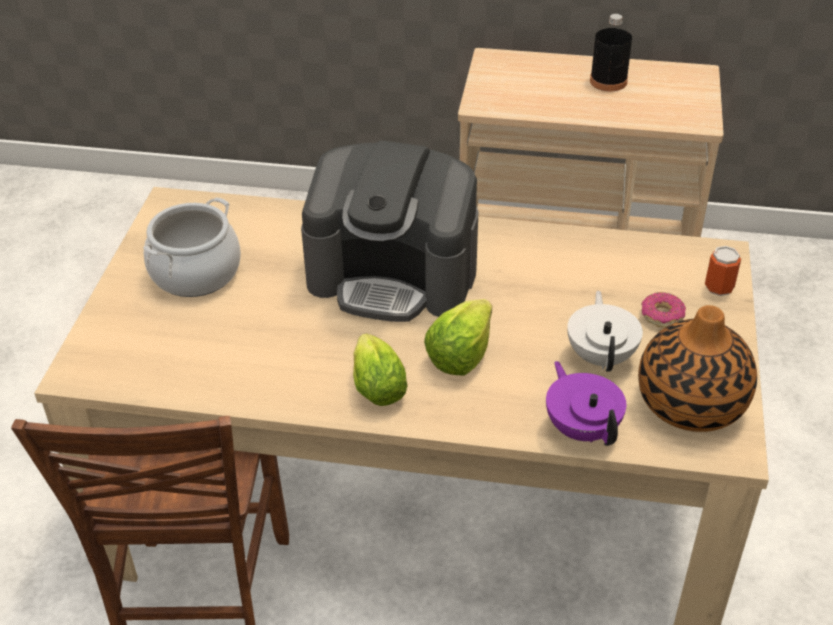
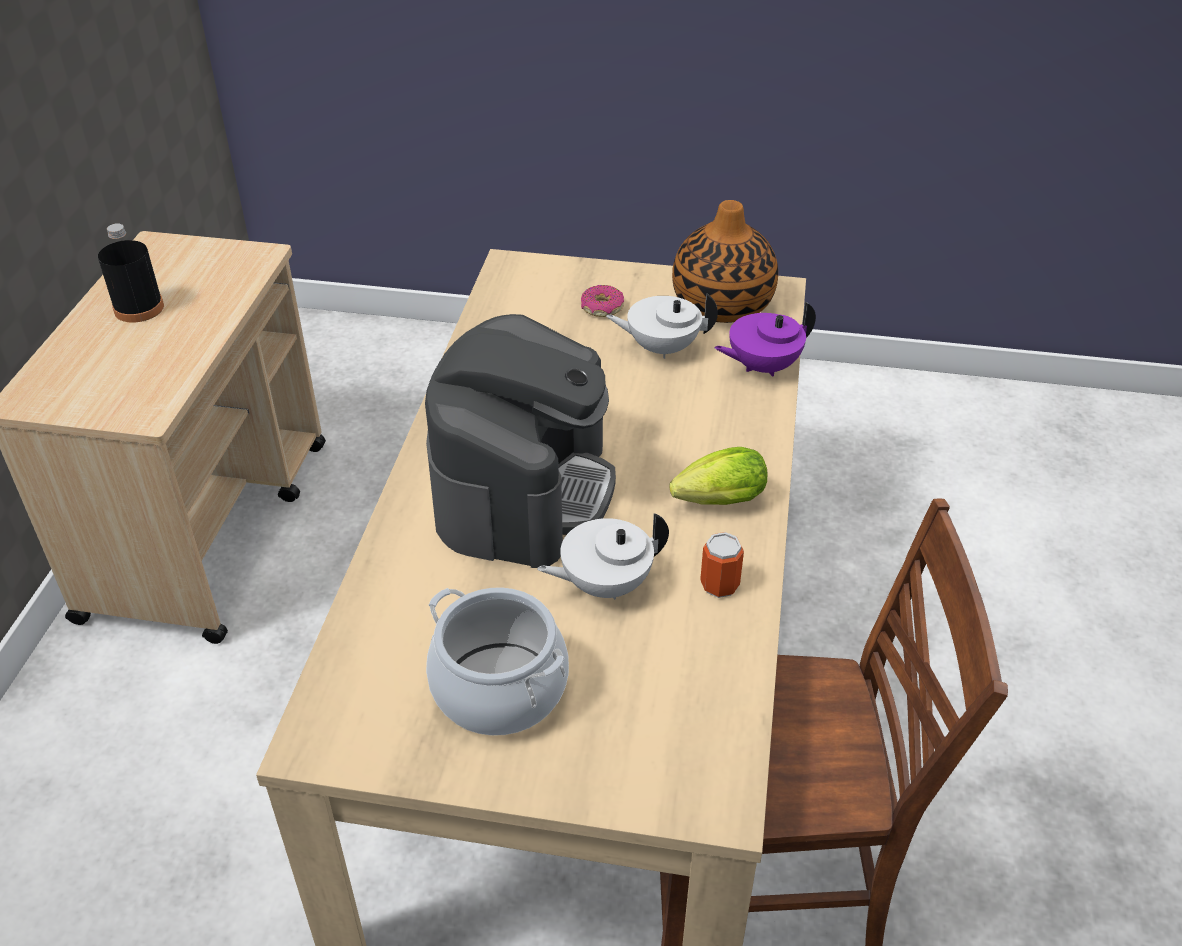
camera: 90 degrees left, 0 degrees up
lettuce [424,299,492,376] -> none
can [705,246,741,296] -> can moved to [700,532,744,598]
none -> white teapot [537,513,669,600]

